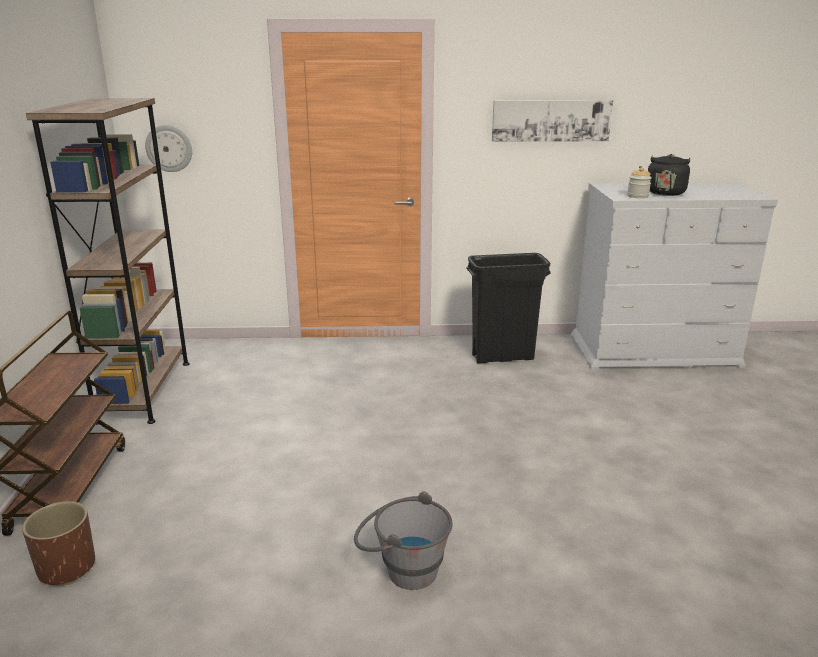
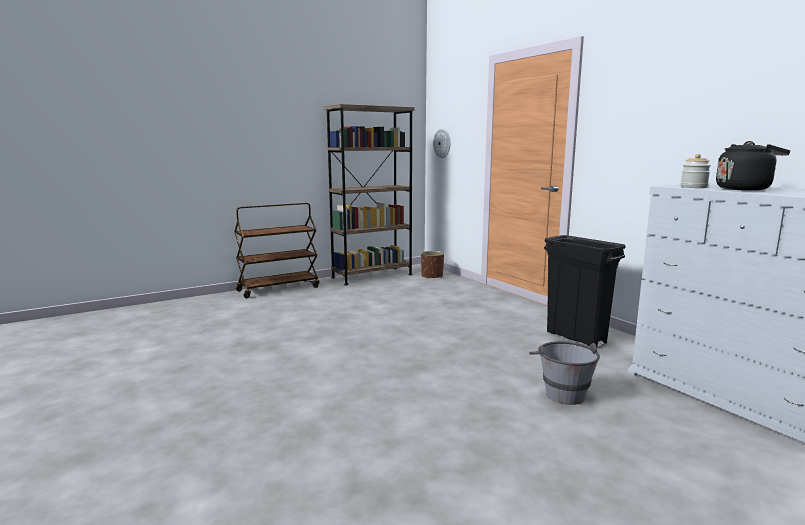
camera: 60 degrees right, 10 degrees down
brown planter [22,501,95,585] -> brown planter moved to [421,251,444,279]
grey bucket [354,492,453,590] -> grey bucket moved to [529,341,600,405]
picture [492,100,613,142] -> none

